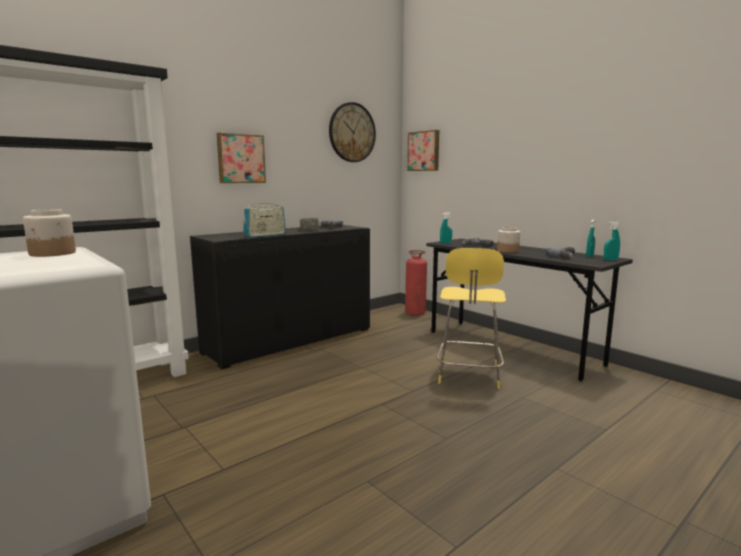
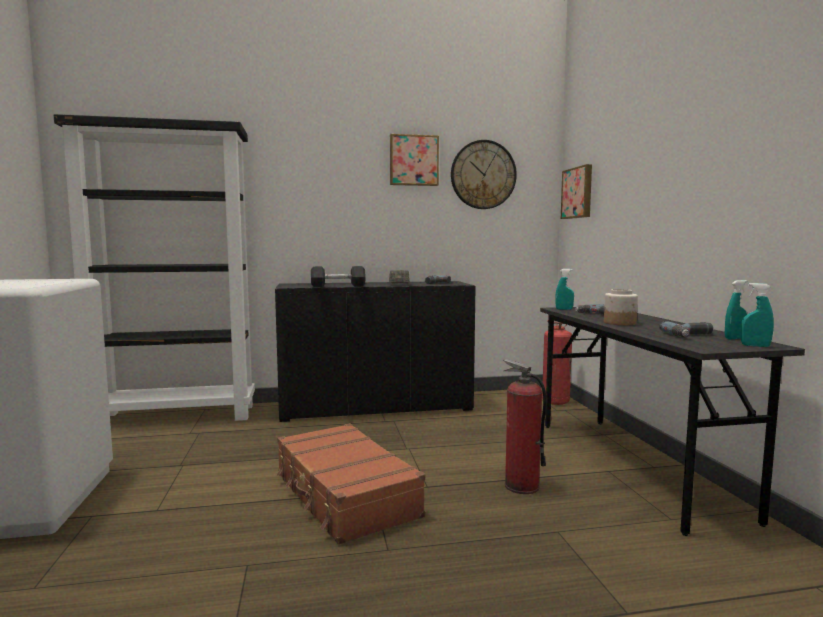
camera: 30 degrees right, 5 degrees down
jar [23,209,76,257] -> none
picture [217,133,266,183] -> picture moved to [390,134,439,186]
radio [243,200,286,238] -> grey dumbbell [311,266,366,287]
yellow stool [437,248,506,389] -> fire extinguisher [503,359,547,494]
none -> brown suitcase [276,423,425,545]

